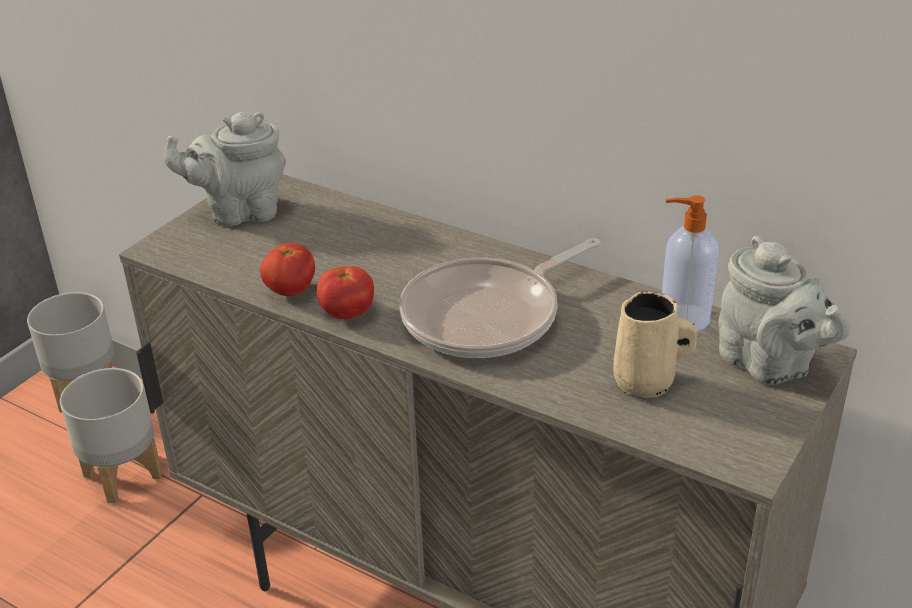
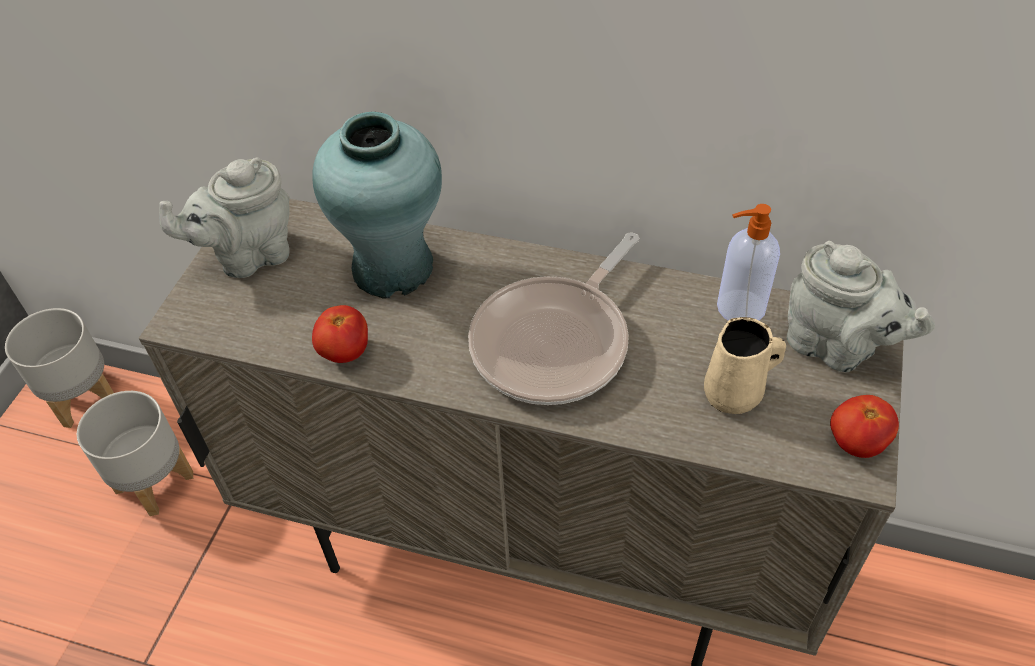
camera: 15 degrees left, 15 degrees up
tomato [317,266,374,319] -> tomato moved to [830,395,899,458]
none -> turquoise vase [312,111,442,299]

